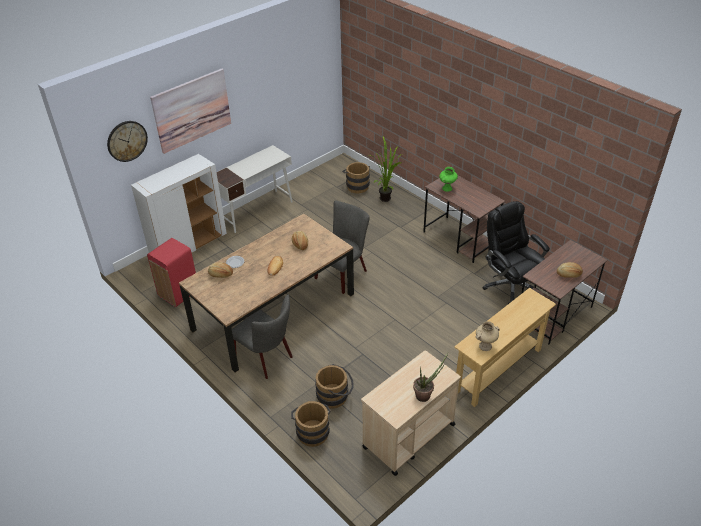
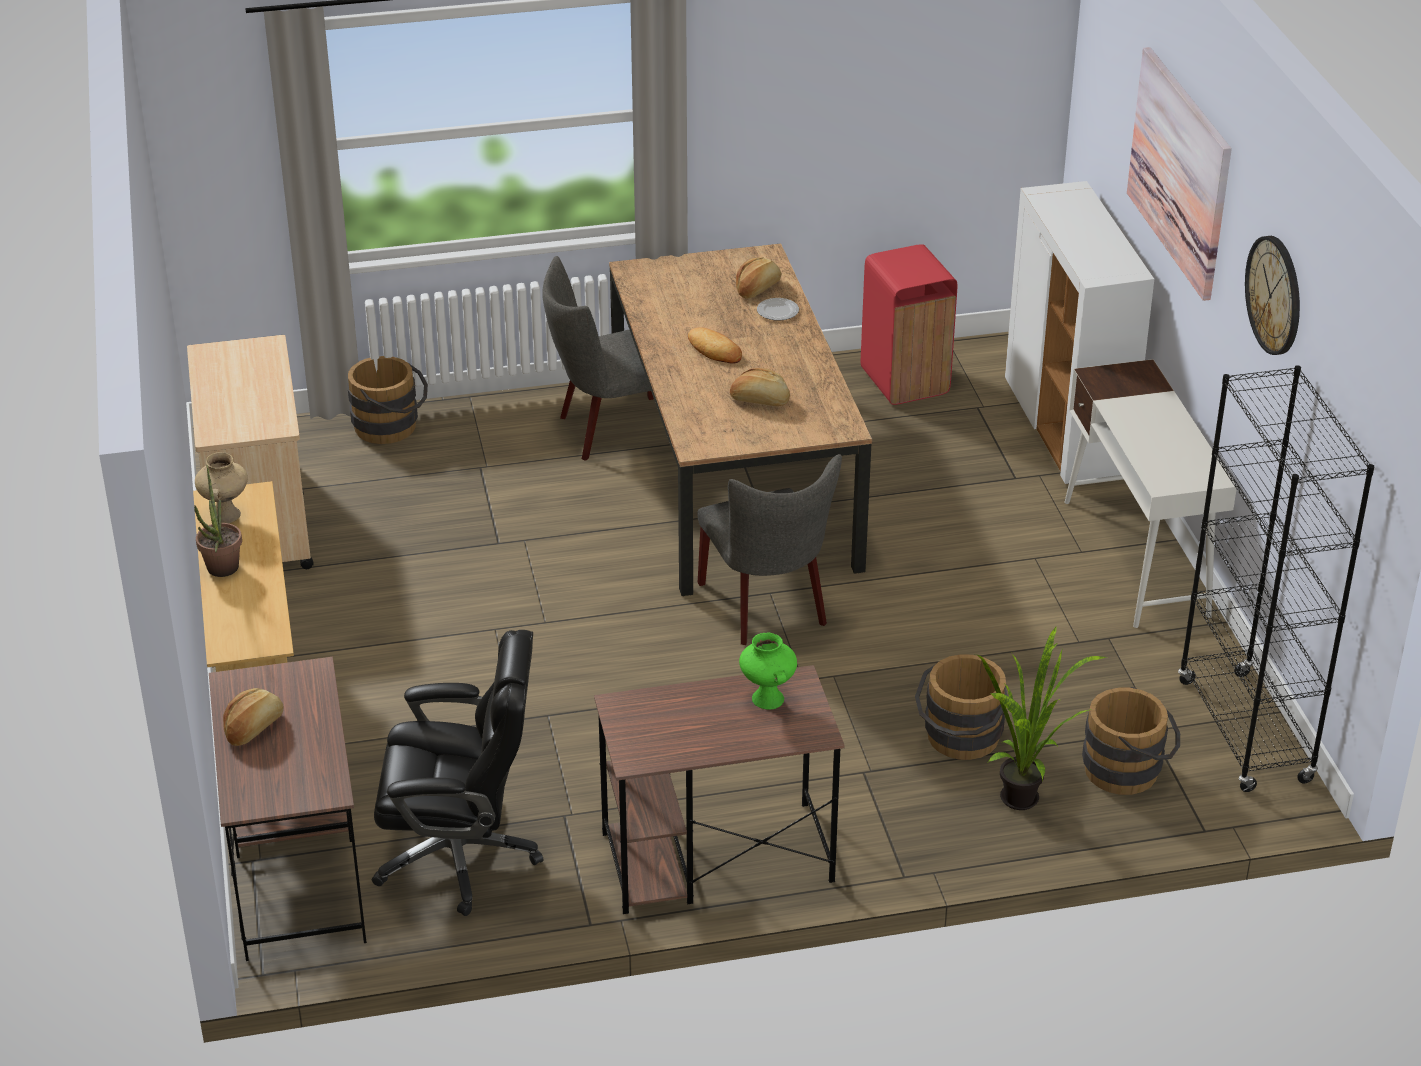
camera: 120 degrees right, 5 degrees down
wall clock [107,121,148,162] -> wall clock moved to [1245,236,1300,355]
brown bucket [315,364,354,409] -> brown bucket moved to [915,654,1007,760]
potted plant [413,353,448,402] -> potted plant moved to [194,465,242,577]
none -> black bookcase [1178,365,1374,792]

